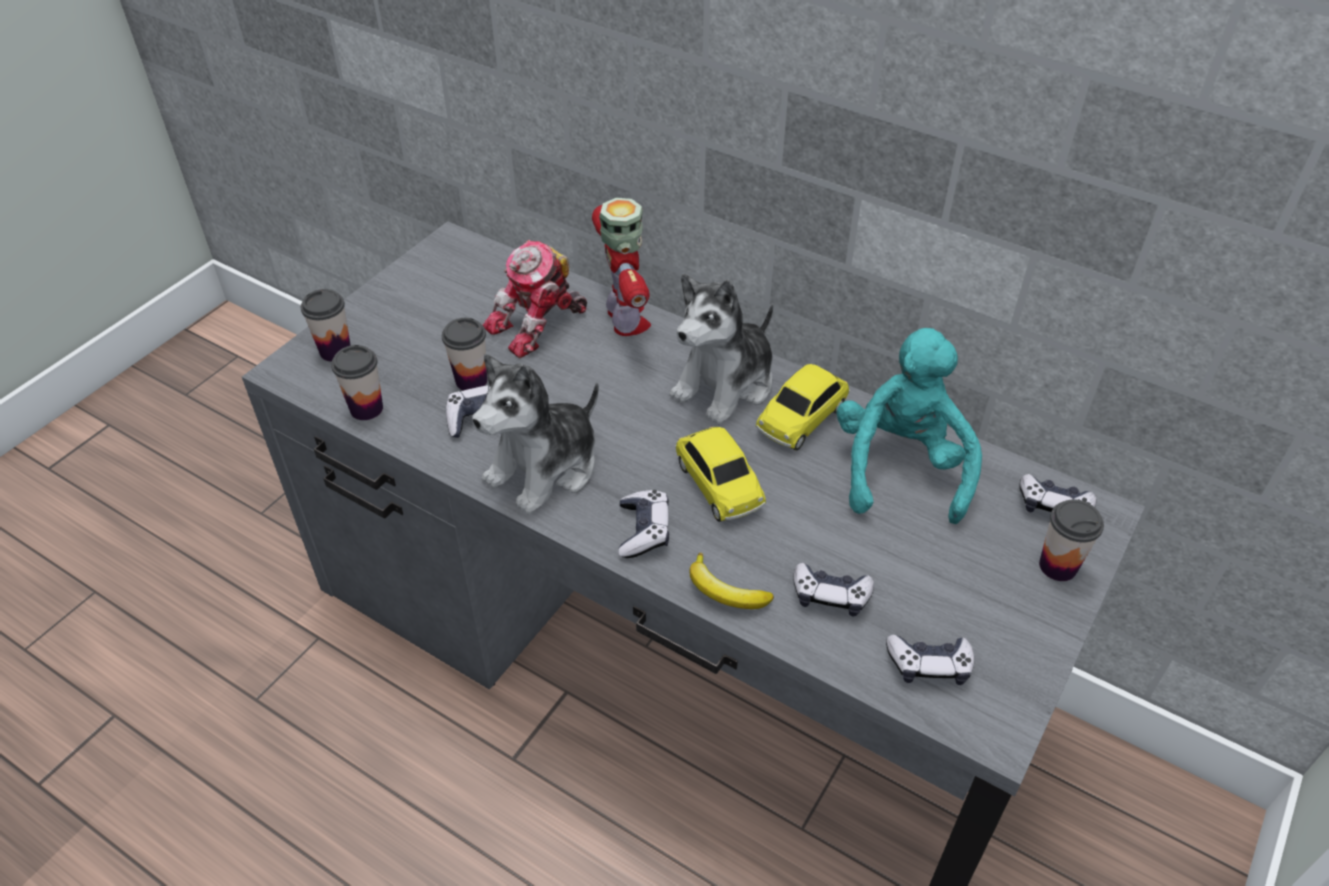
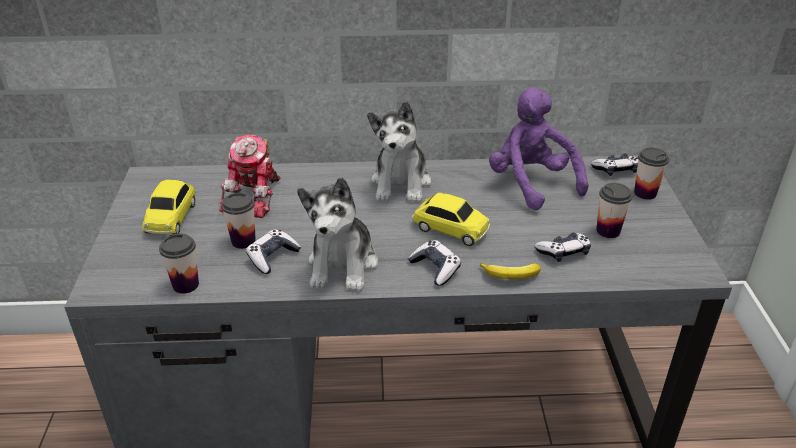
camera: 35 degrees left, 10 degrees down
cup [301,289,351,362] -> cup moved to [596,183,633,238]
toy robot [592,198,651,336] -> none
toy car [756,364,850,451] -> toy car moved to [142,180,196,234]
turquoise plush toy [837,328,982,524] -> purple plush toy [489,87,588,210]
game controller [886,634,974,685] -> none

